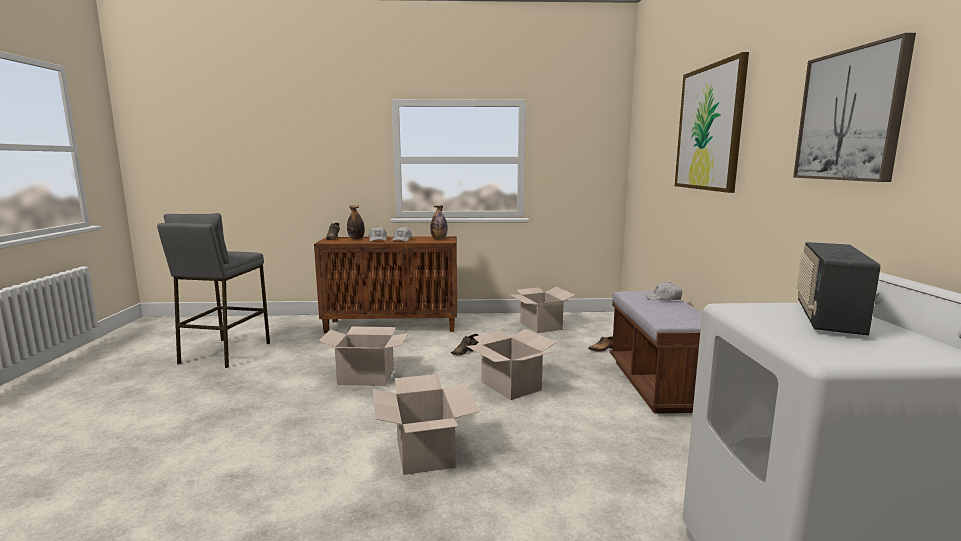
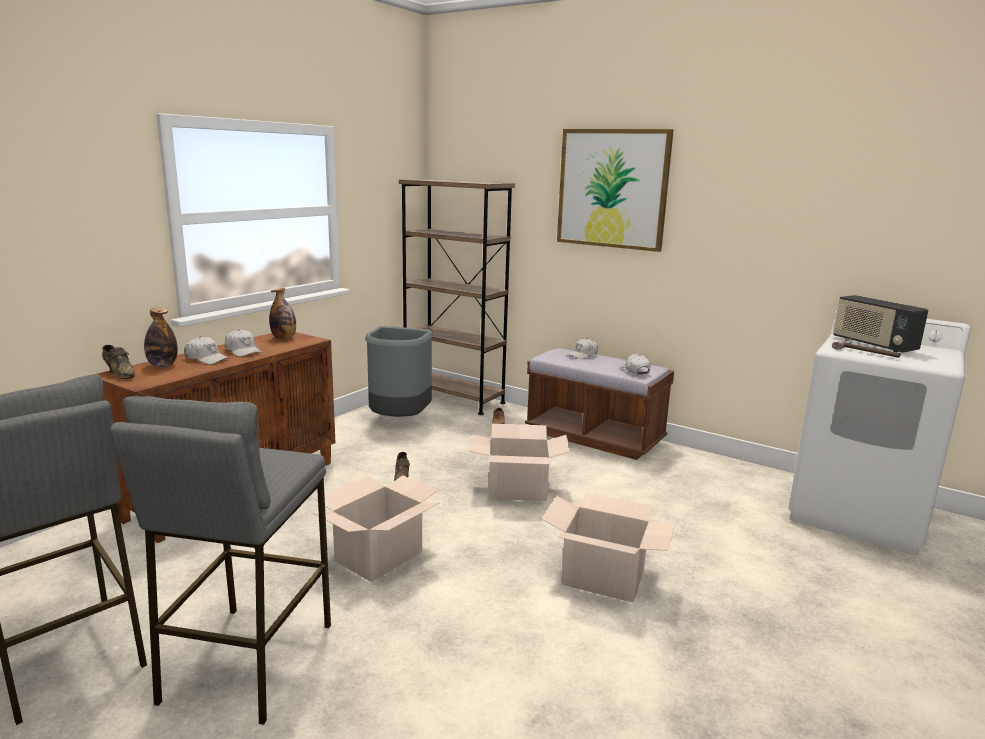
camera: 55 degrees left, 5 degrees up
cardboard box [509,287,575,333] -> grey trash can [365,326,434,417]
picture [793,33,916,182] -> none
none -> grey stool [110,396,331,725]
none -> brown bookcase [399,179,515,415]
none -> white cap [621,354,650,374]
none -> hammer [832,338,901,358]

